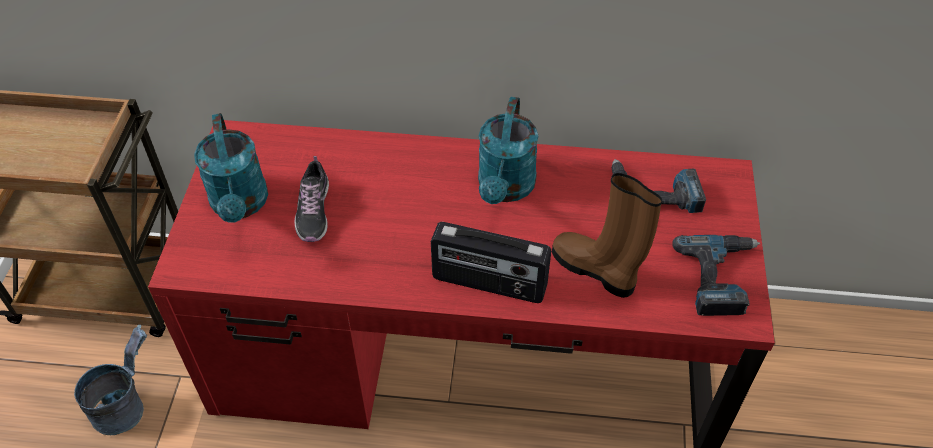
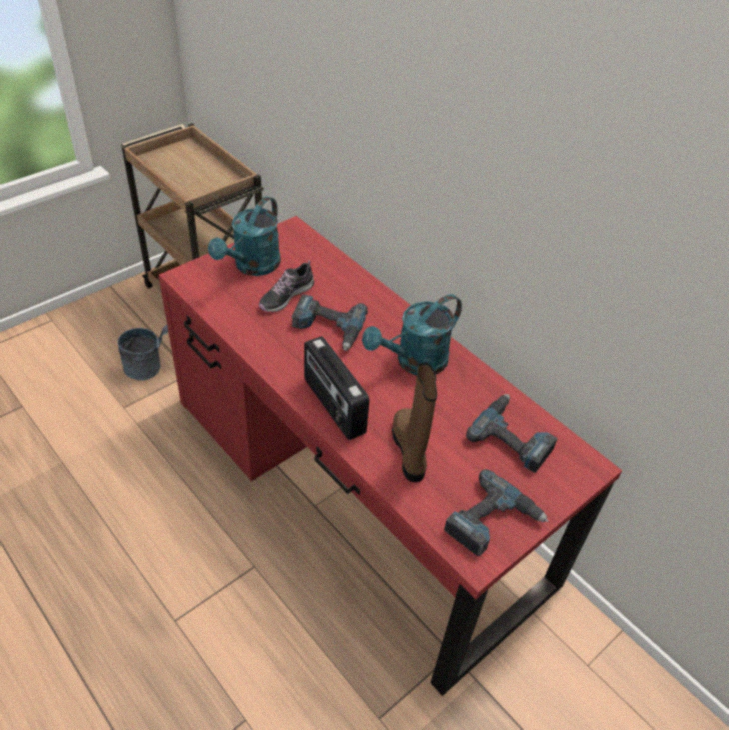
camera: 40 degrees right, 5 degrees down
none -> power drill [292,294,368,351]

